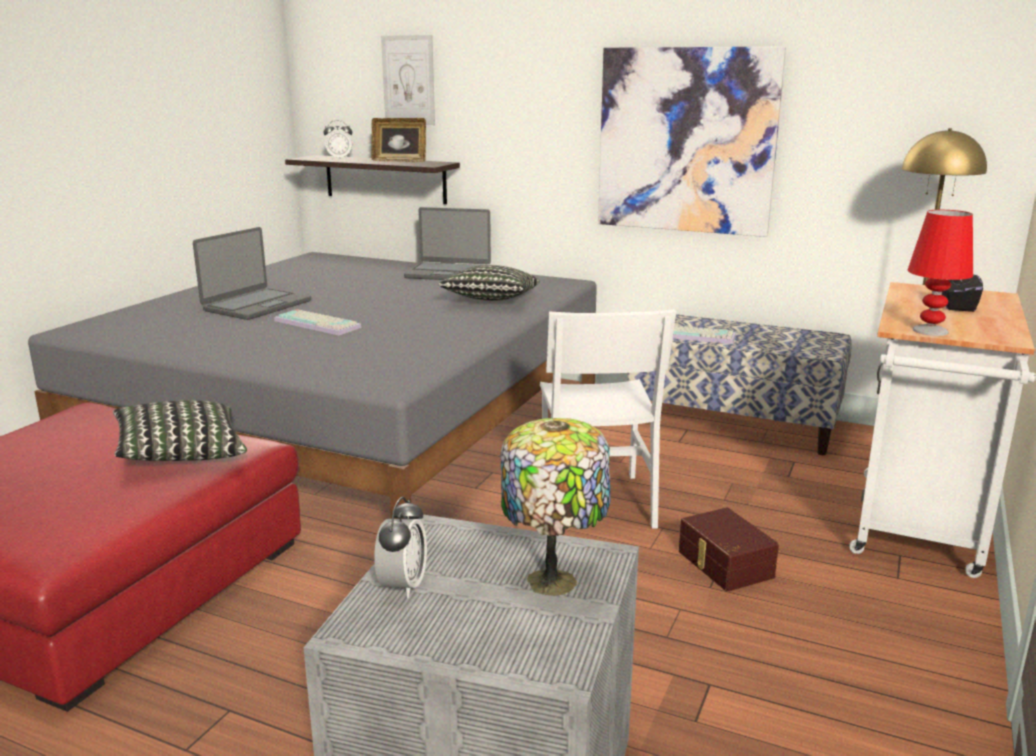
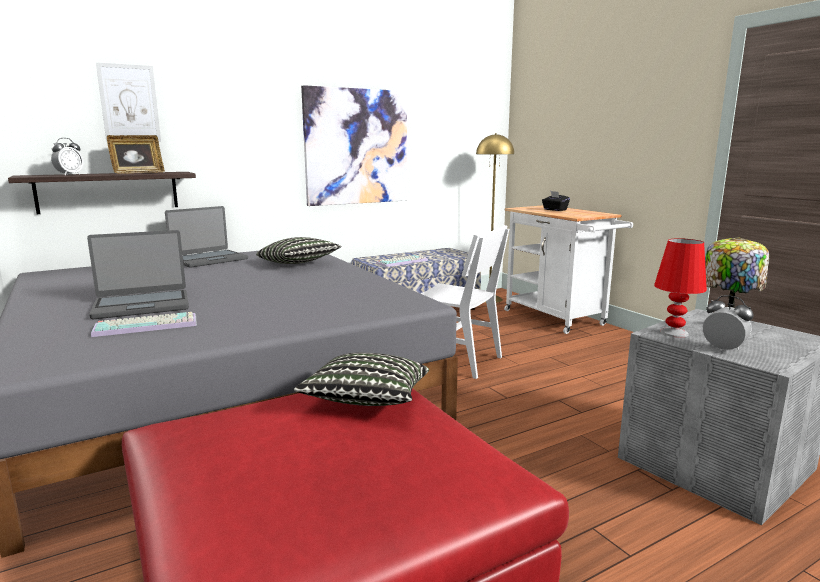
camera: 55 degrees left, 5 degrees down
laptop [193,227,311,320] -> laptop turned 90 degrees clockwise [87,230,189,319]
keyboard [274,309,362,335] -> keyboard moved to [91,312,197,337]
brown storage box [679,507,779,592] -> none
red table lamp [907,210,973,336] -> red table lamp moved to [654,238,707,337]

